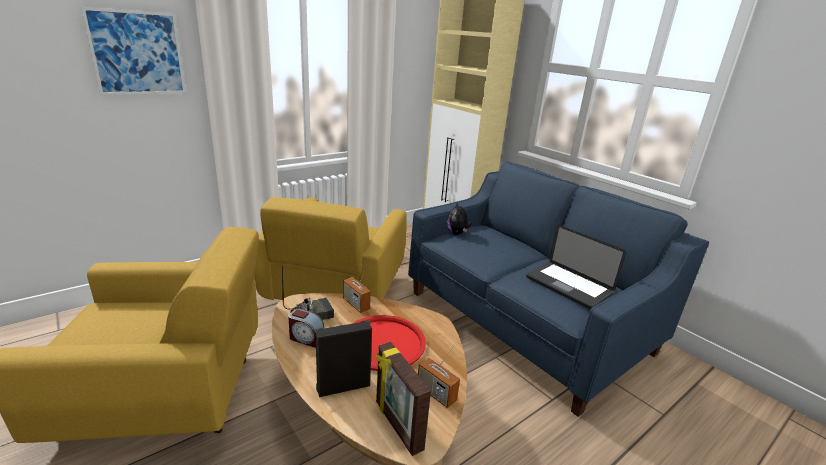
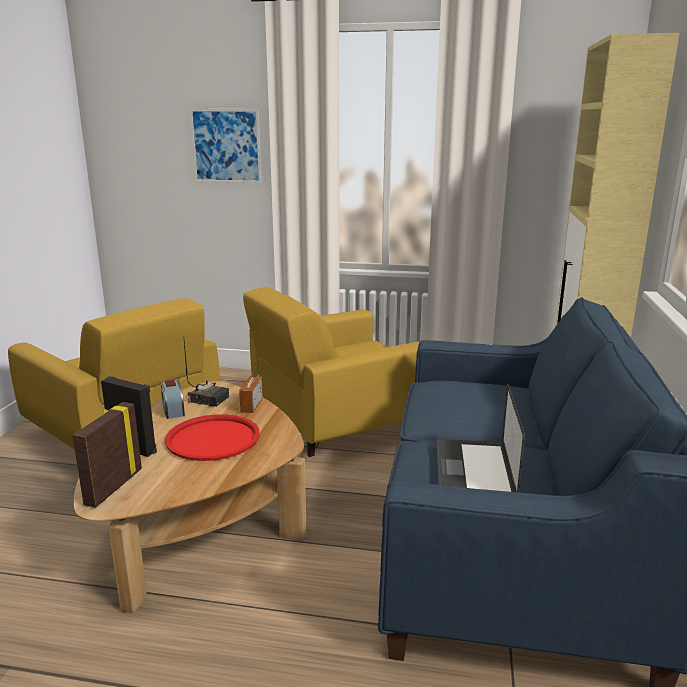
camera: 50 degrees right, 5 degrees down
radio [418,345,460,408] -> none
plush toy [447,203,472,235] -> none

